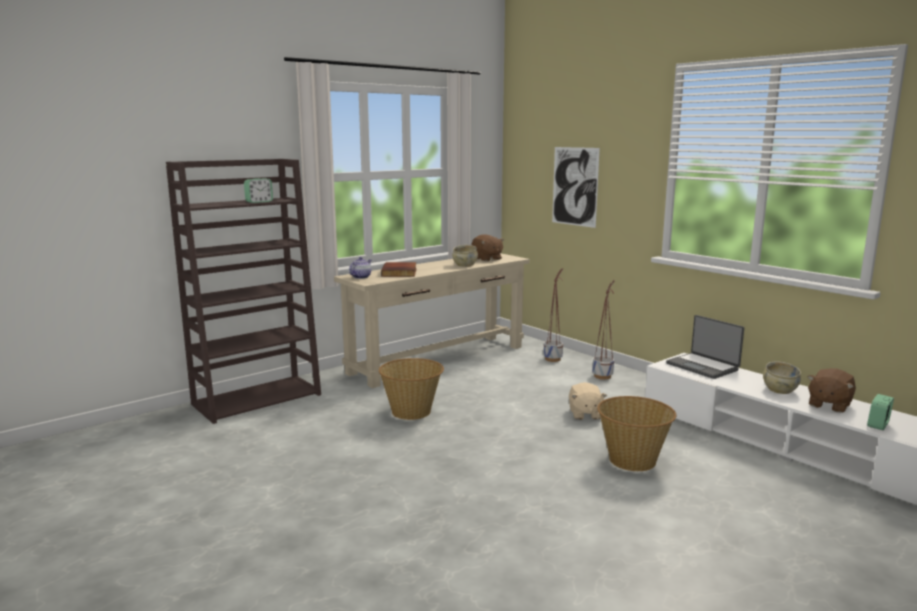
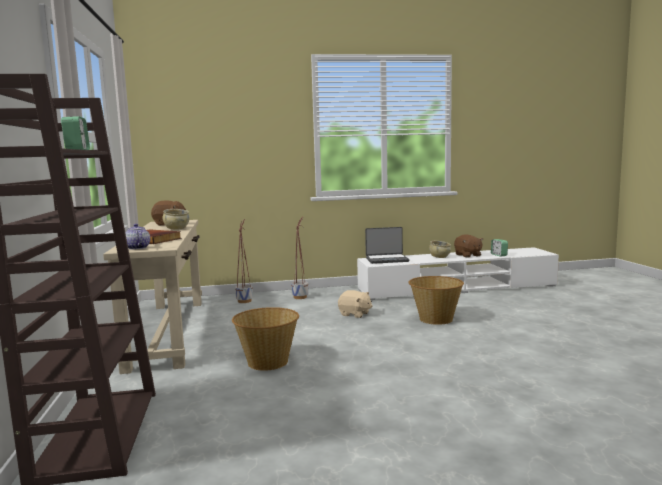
camera: 60 degrees left, 5 degrees down
picture [552,147,600,228] -> none

